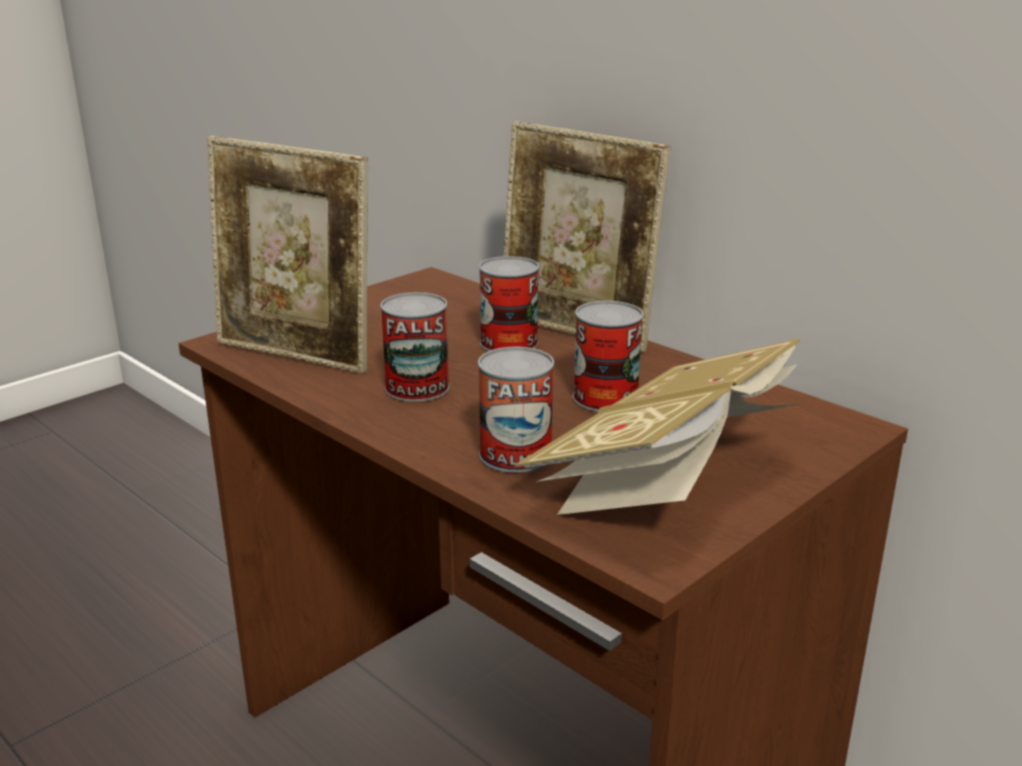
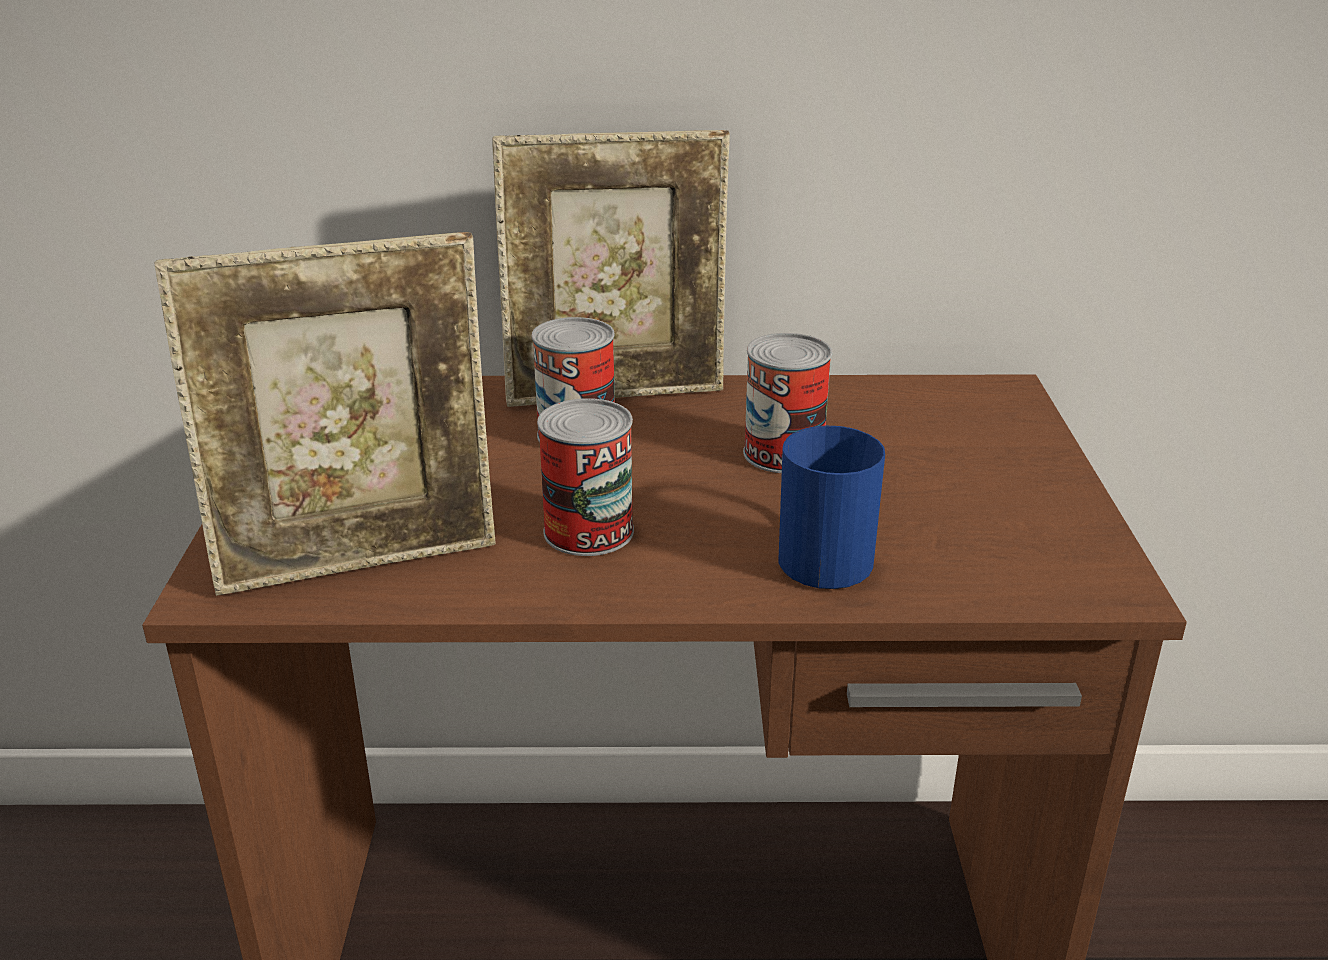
camera: 45 degrees left, 5 degrees up
can [478,347,554,473] -> blue mug [778,426,885,589]
book [515,338,801,515] -> none

